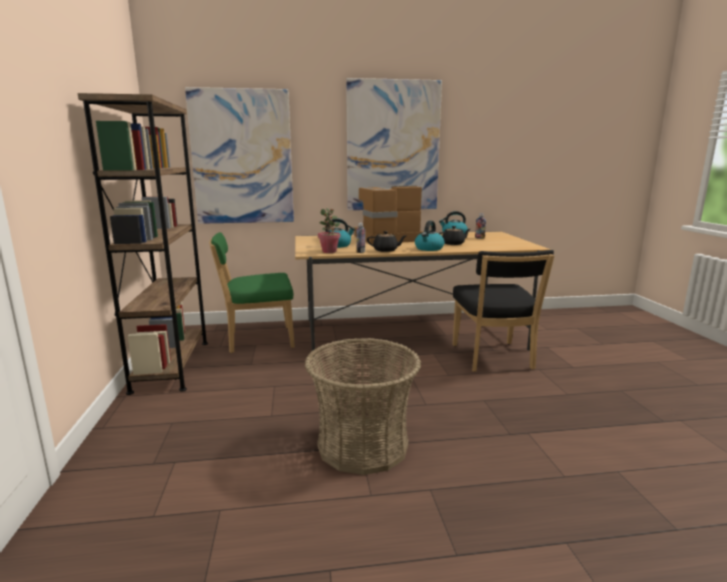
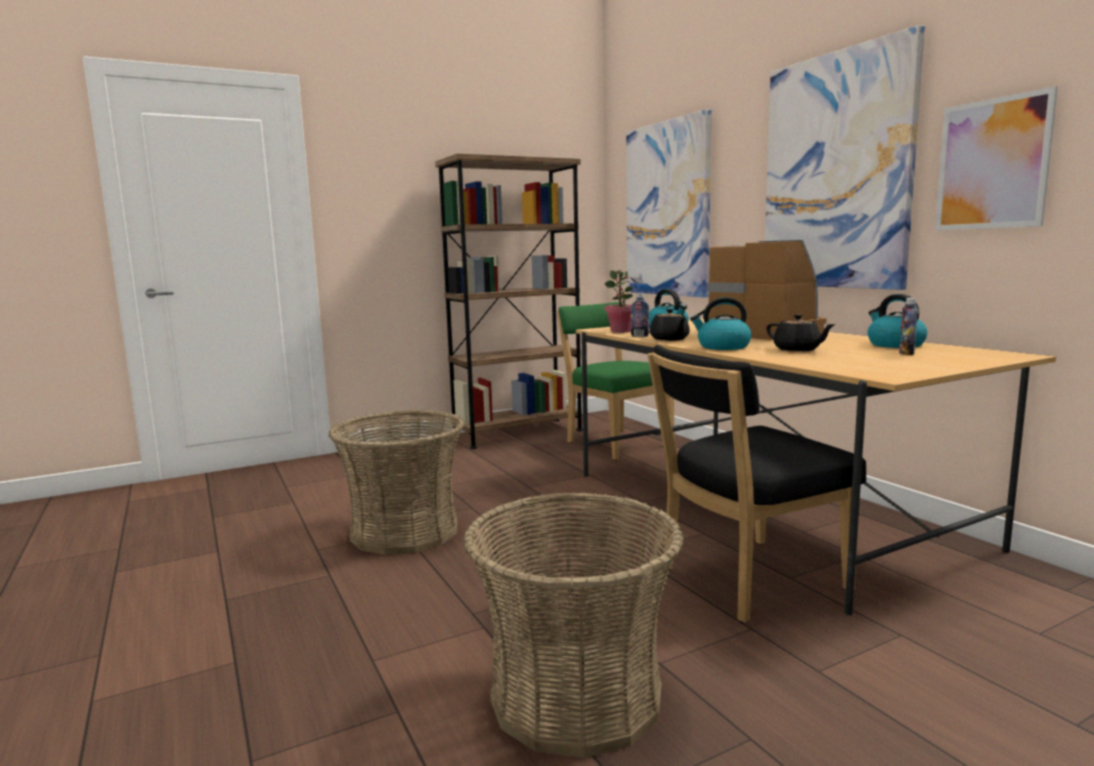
camera: 70 degrees right, 5 degrees down
none -> basket [463,492,684,758]
none -> picture [935,86,1058,231]

